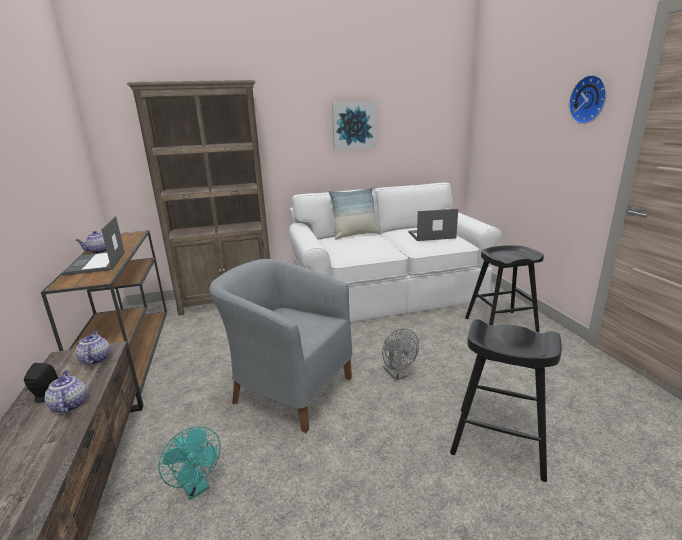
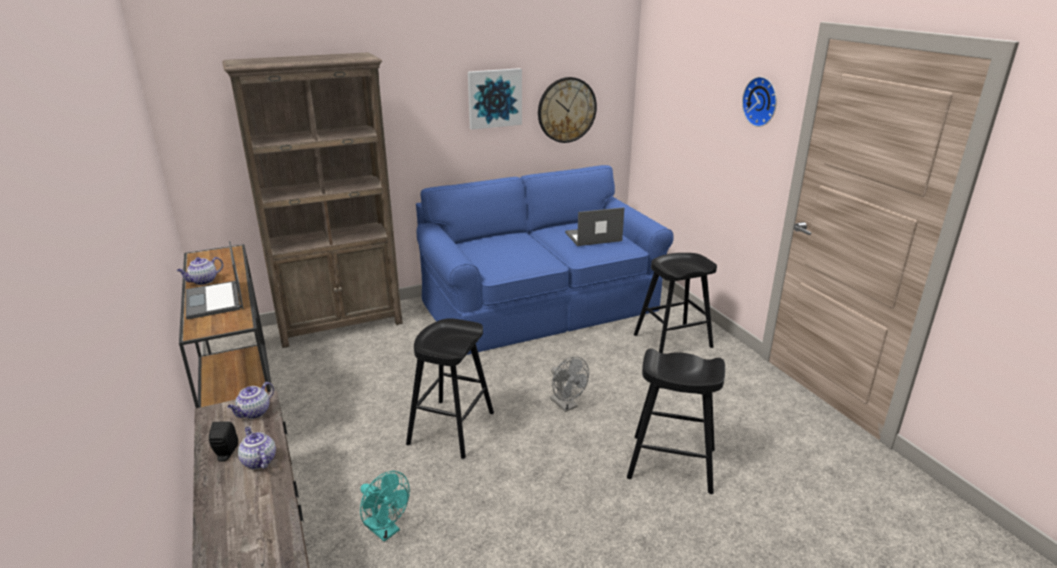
camera: 10 degrees left, 5 degrees up
teapot [75,331,110,365] -> teapot turned 120 degrees counterclockwise [227,382,274,419]
grey armchair [210,259,352,433] -> black stool [406,318,494,459]
white sofa [289,183,502,322] -> blue sofa [416,165,674,355]
pillow [329,187,379,240] -> none
none -> wall clock [538,77,597,143]

